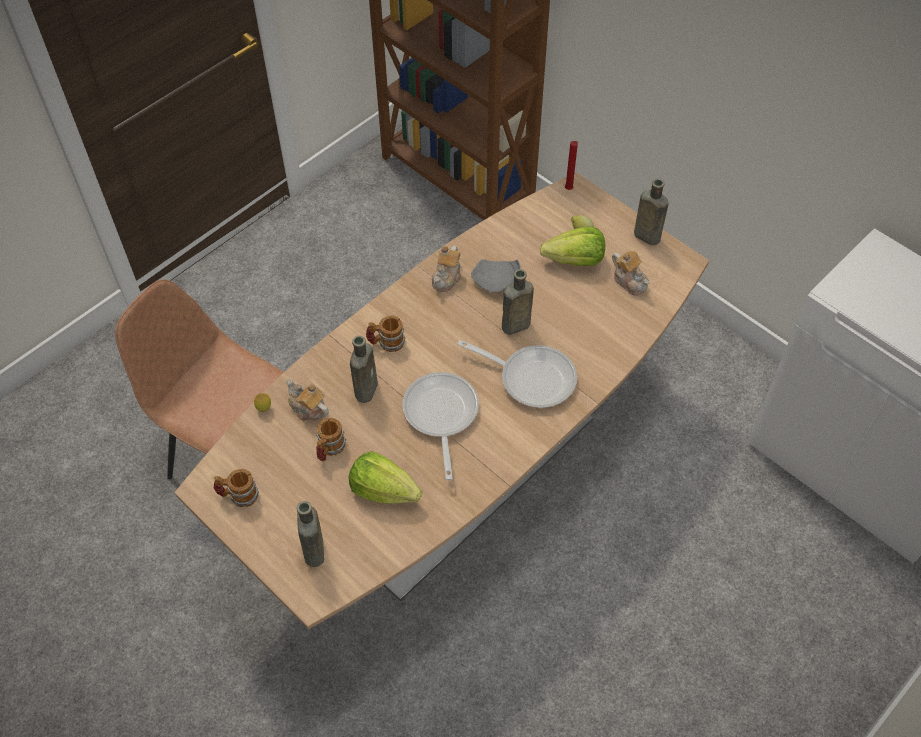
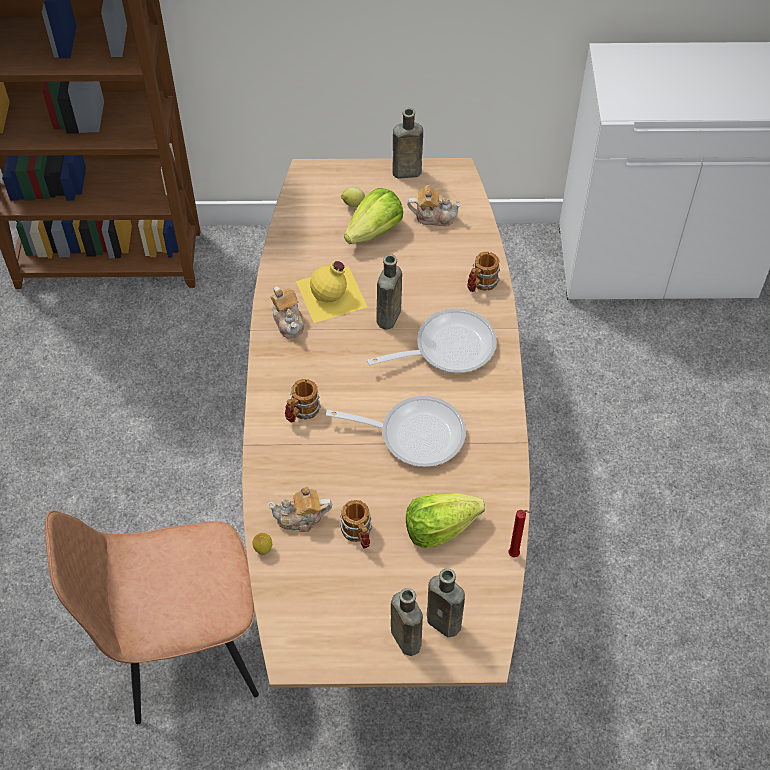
camera: 45 degrees left, 0 degrees up
mug [214,469,259,507] -> mug moved to [467,251,500,292]
brown bottle [350,336,378,403] -> brown bottle moved to [391,588,423,656]
frying pan [403,372,479,480] -> frying pan turned 150 degrees clockwise [326,396,466,467]
grey plate [471,259,521,292] -> yellow bottle [296,261,367,323]
red candle [565,141,579,190] -> red candle moved to [508,510,532,557]

